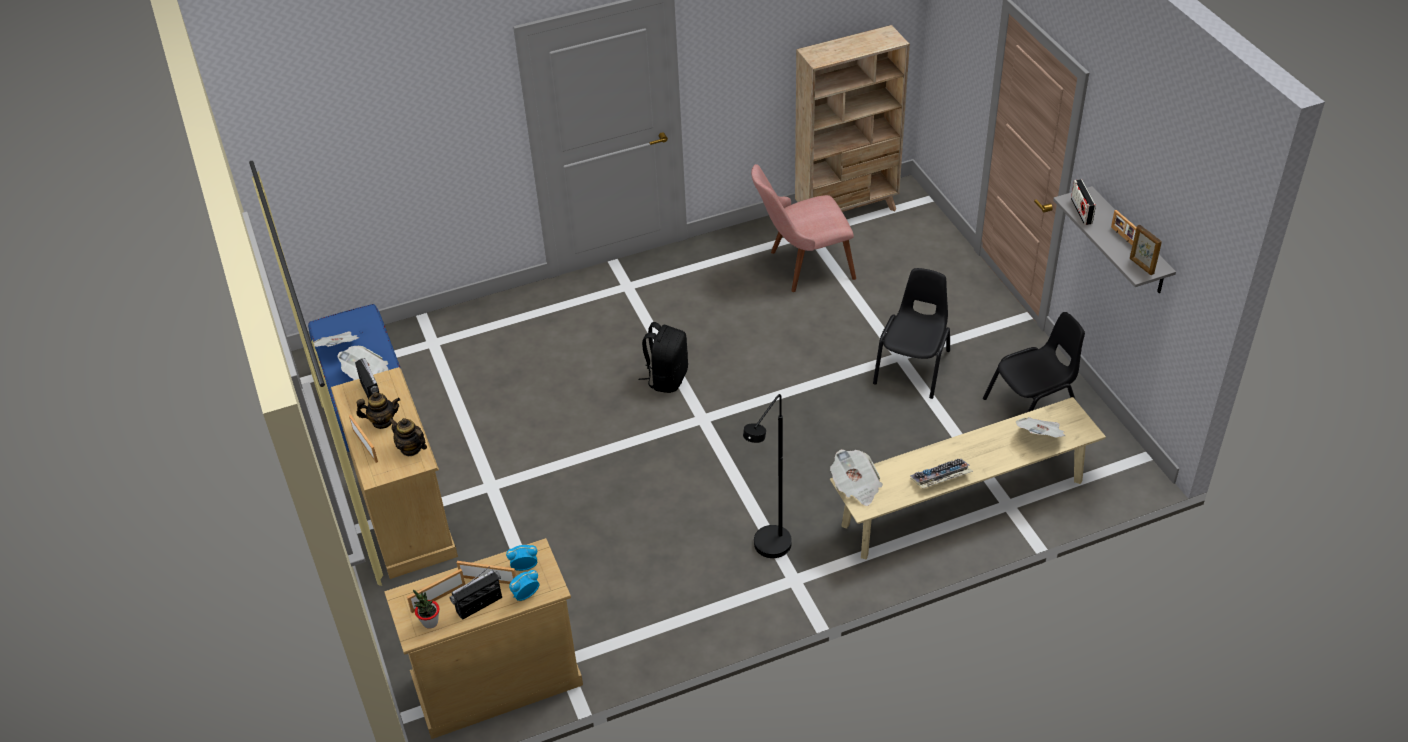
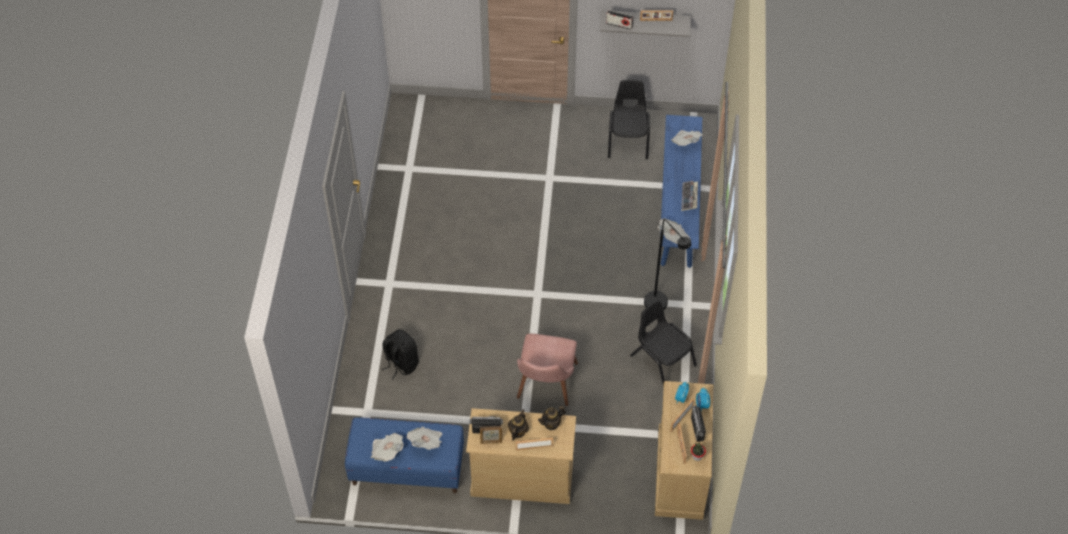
camera: 65 degrees left, 10 degrees up
black backpack [639,322,688,393] -> black backpack moved to [382,329,419,379]
pink chair [751,164,856,292] -> pink chair moved to [517,334,578,406]
beige bookcase [795,25,910,212] -> none
beige bench [830,397,1106,559] -> blue bench [660,115,702,268]
black chair [873,268,950,399] -> black chair moved to [630,300,697,387]
picture frame [1130,225,1162,275] -> picture frame moved to [480,426,502,444]

